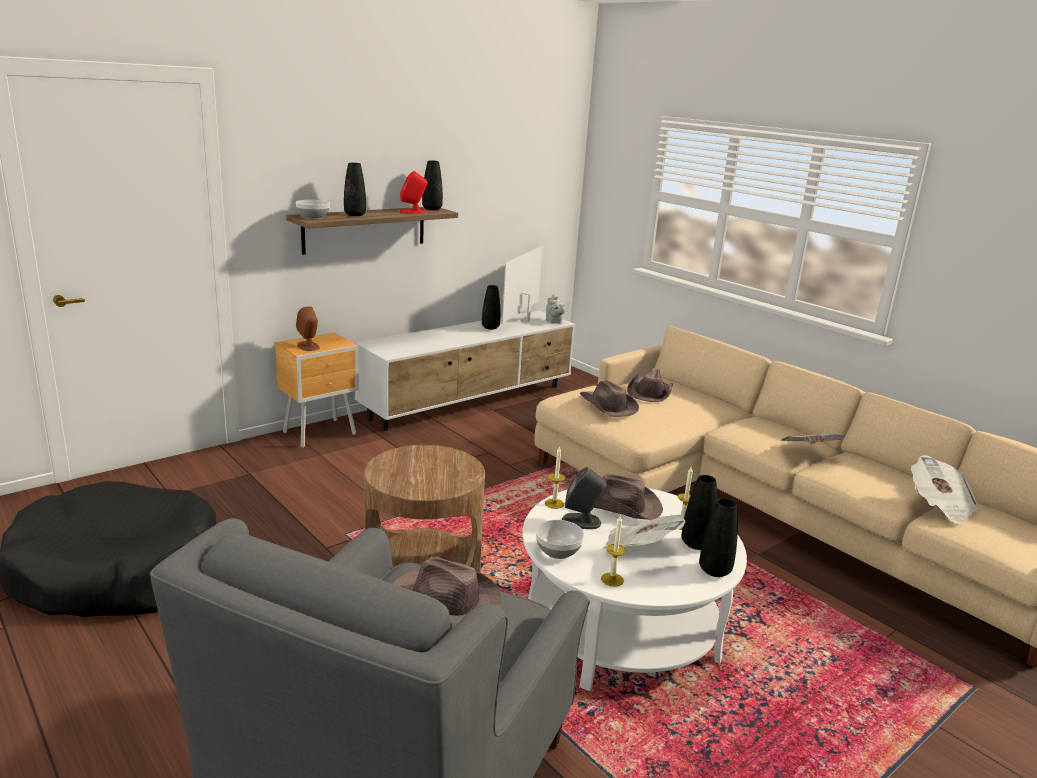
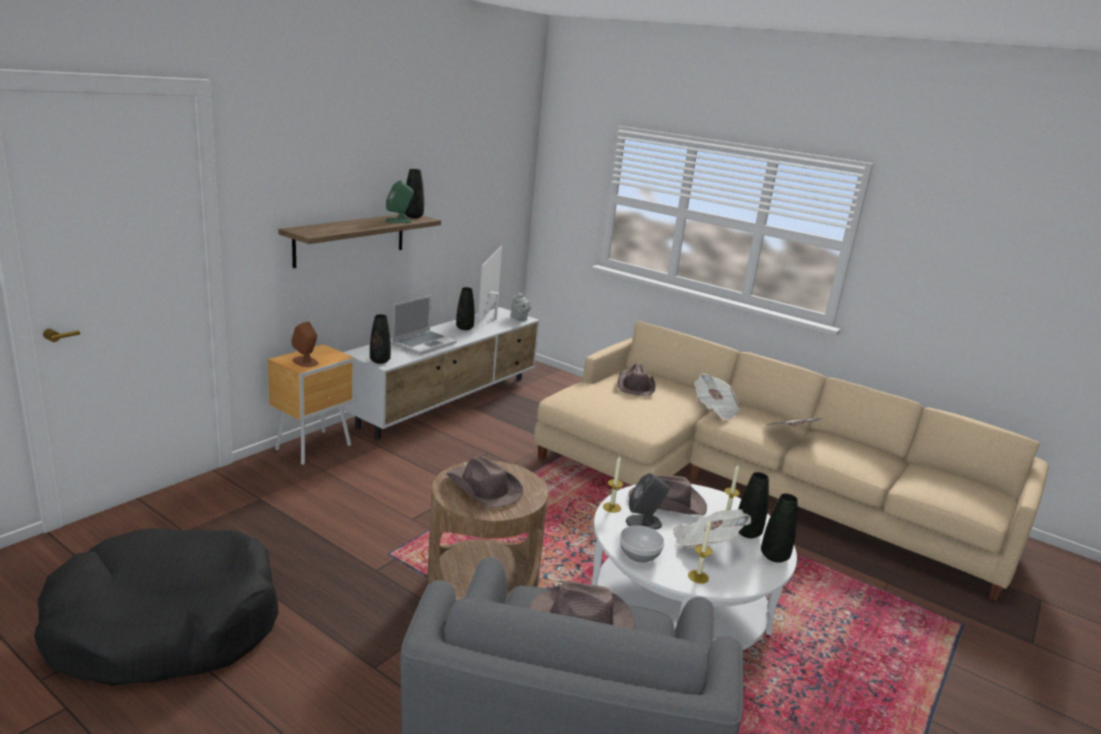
camera: 15 degrees left, 0 degrees up
bowl [296,200,330,219] -> none
black vase [344,163,366,216] -> black vase moved to [370,314,391,364]
red speaker [399,171,428,214] -> green speaker [386,181,414,223]
brown hat [580,380,639,417] -> brown hat moved to [446,455,523,508]
newspaper [911,455,980,524] -> newspaper moved to [694,373,742,421]
none -> laptop [392,295,457,355]

